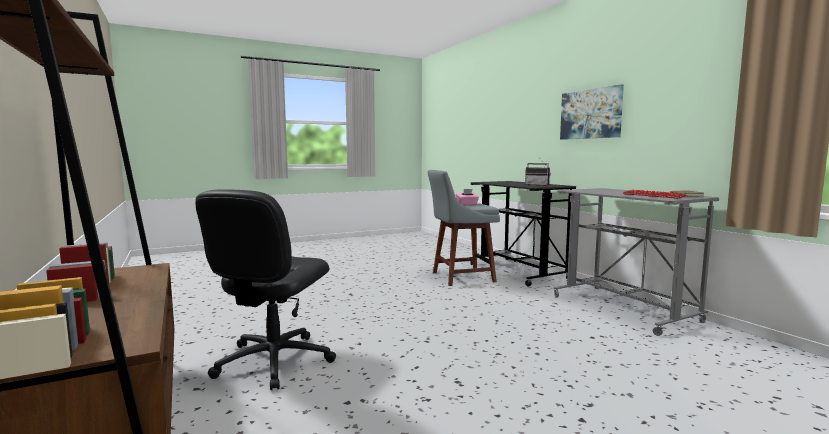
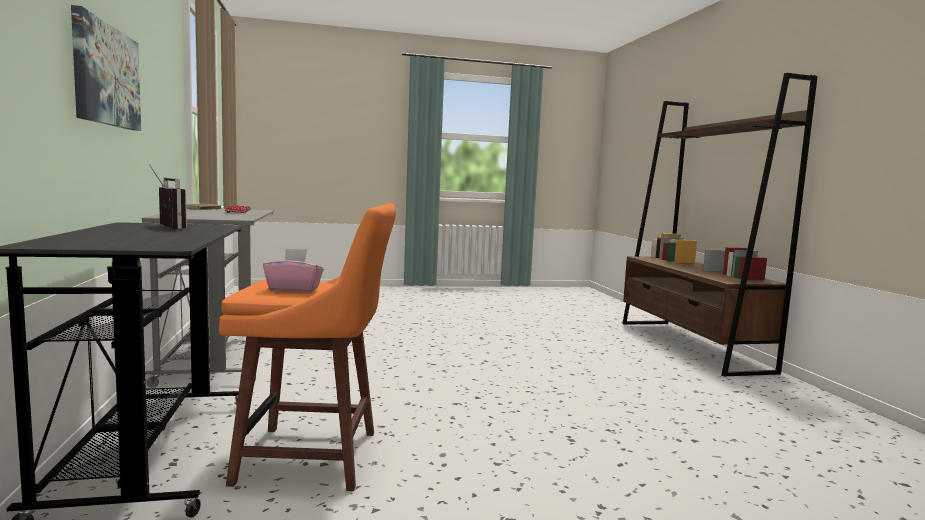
camera: 165 degrees left, 0 degrees up
black office chair [196,189,336,390] -> none
grey stool [428,170,500,286] -> orange stool [219,203,396,491]

